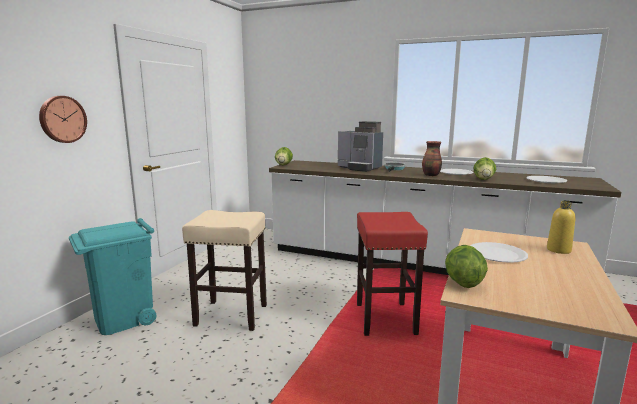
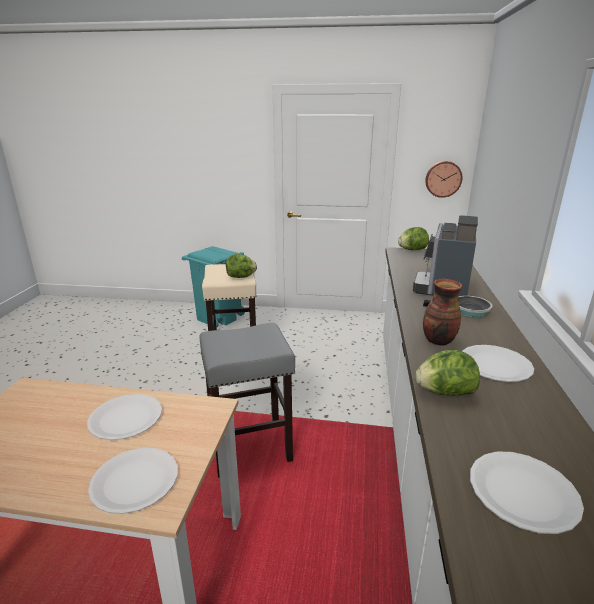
camera: 75 degrees right, 10 degrees up
wall clock [39,96,87,143] -> wall clock moved to [425,161,462,198]
red stool [357,212,428,336] -> grey stool [199,323,295,477]
lettuce [445,245,488,288] -> lettuce moved to [226,254,257,278]
yellow bottle [547,201,575,254] -> white plate [88,448,178,514]

